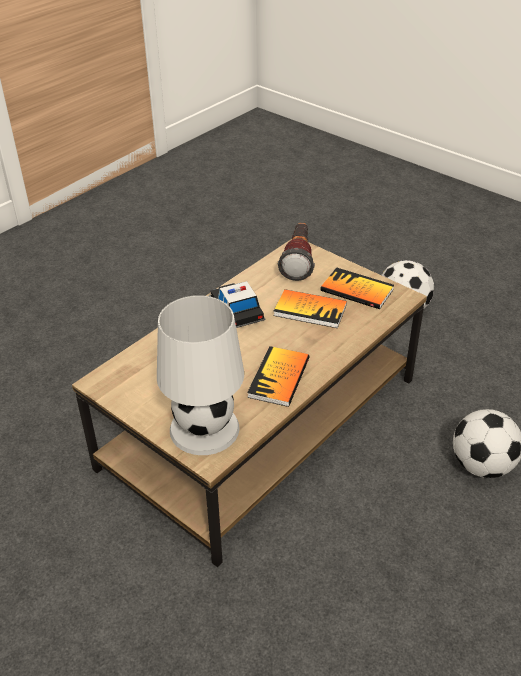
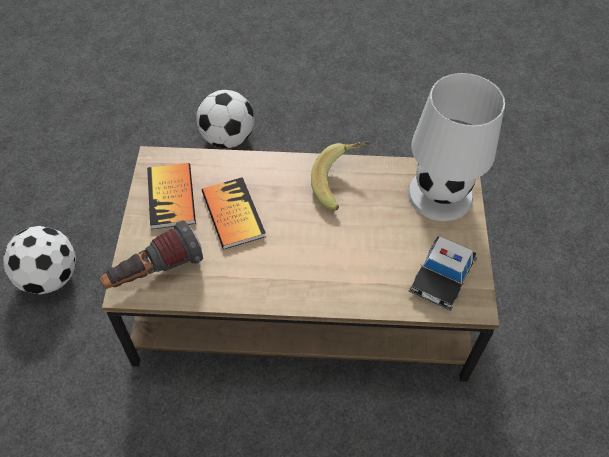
camera: 130 degrees left, 15 degrees up
toy car [209,281,266,328] -> toy car moved to [409,236,477,311]
book [247,346,310,407] -> banana [311,141,370,211]

